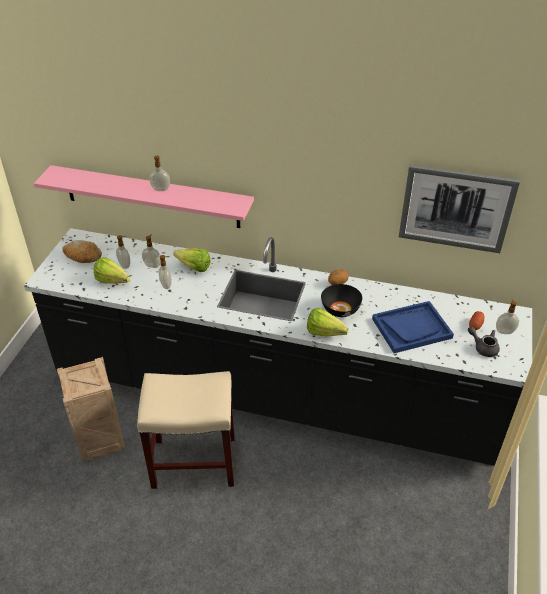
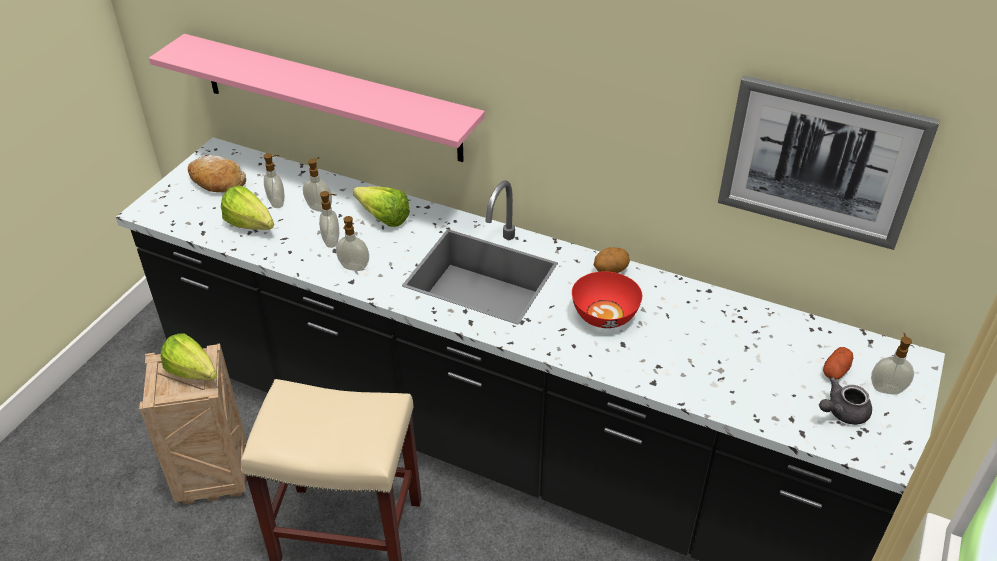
camera: 10 degrees right, 0 degrees up
soap dispenser [149,156,170,191] -> soap dispenser moved to [336,216,369,271]
lettuce [307,308,349,336] -> lettuce moved to [160,334,217,380]
black bowl [321,284,362,317] -> red bowl [572,271,642,328]
blue tray [372,301,454,353] -> none
grey teapot [468,327,500,357] -> grey teapot turned 75 degrees counterclockwise [819,377,872,425]

